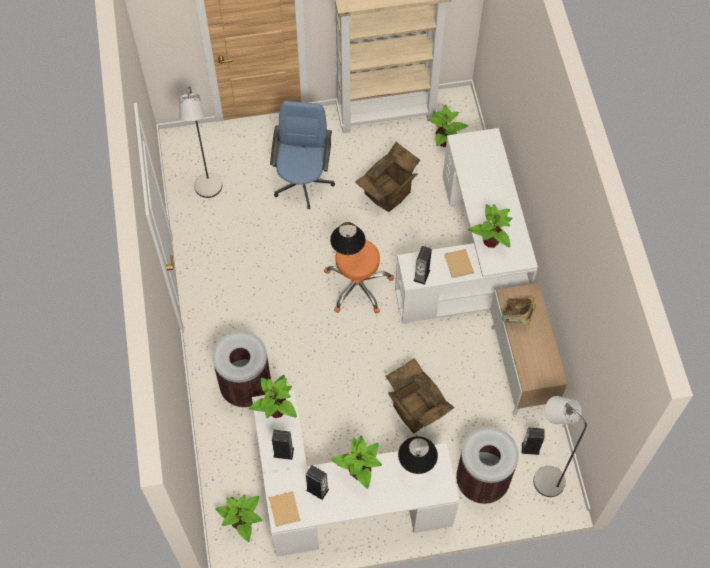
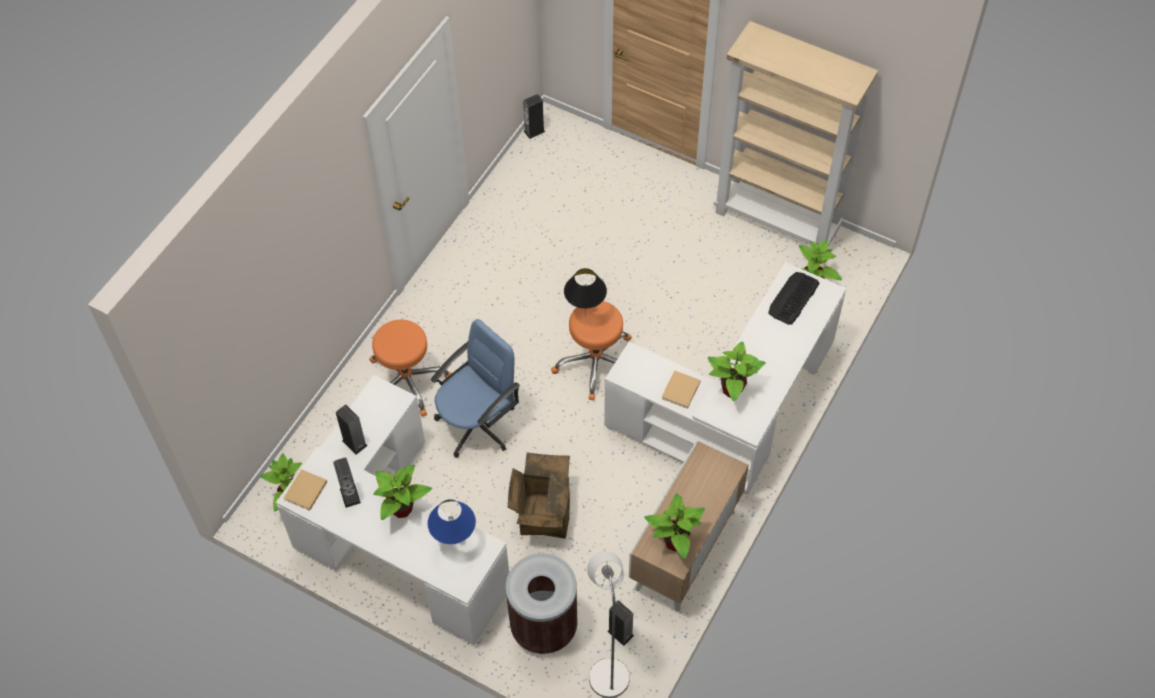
camera: 40 degrees right, 5 degrees down
grey floor lamp [179,86,222,198] -> none
brown trash can [212,331,271,407] -> orange stool [369,320,452,417]
potted plant [249,375,297,418] -> potted plant moved to [644,493,705,559]
blue office chair [270,101,335,209] -> blue office chair moved to [431,319,520,458]
cardboard box [355,142,421,212] -> none
black table lamp [398,436,438,474] -> blue table lamp [428,499,476,545]
speaker [414,246,432,285] -> speaker moved to [523,94,545,139]
book [502,298,536,325] -> none
none -> keyboard [768,272,819,324]

